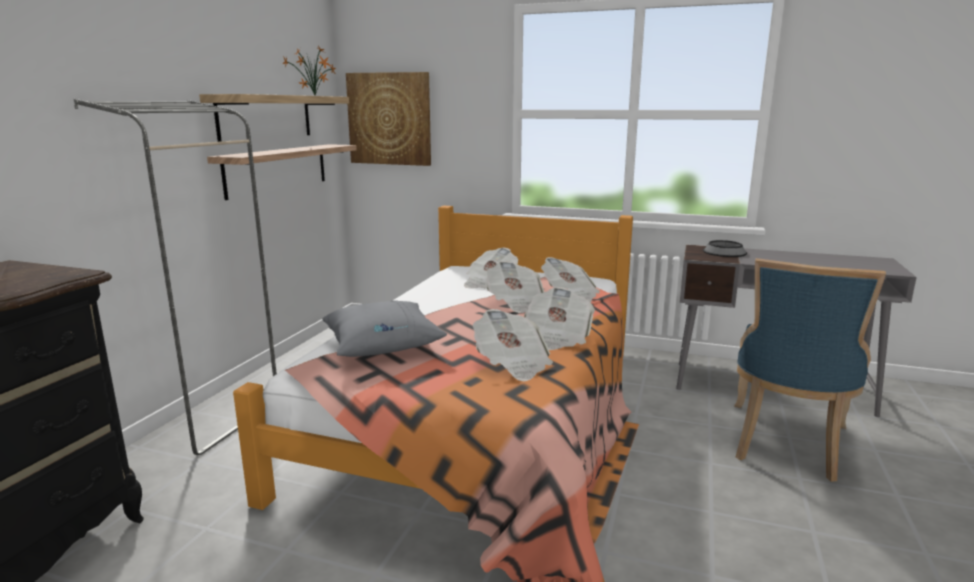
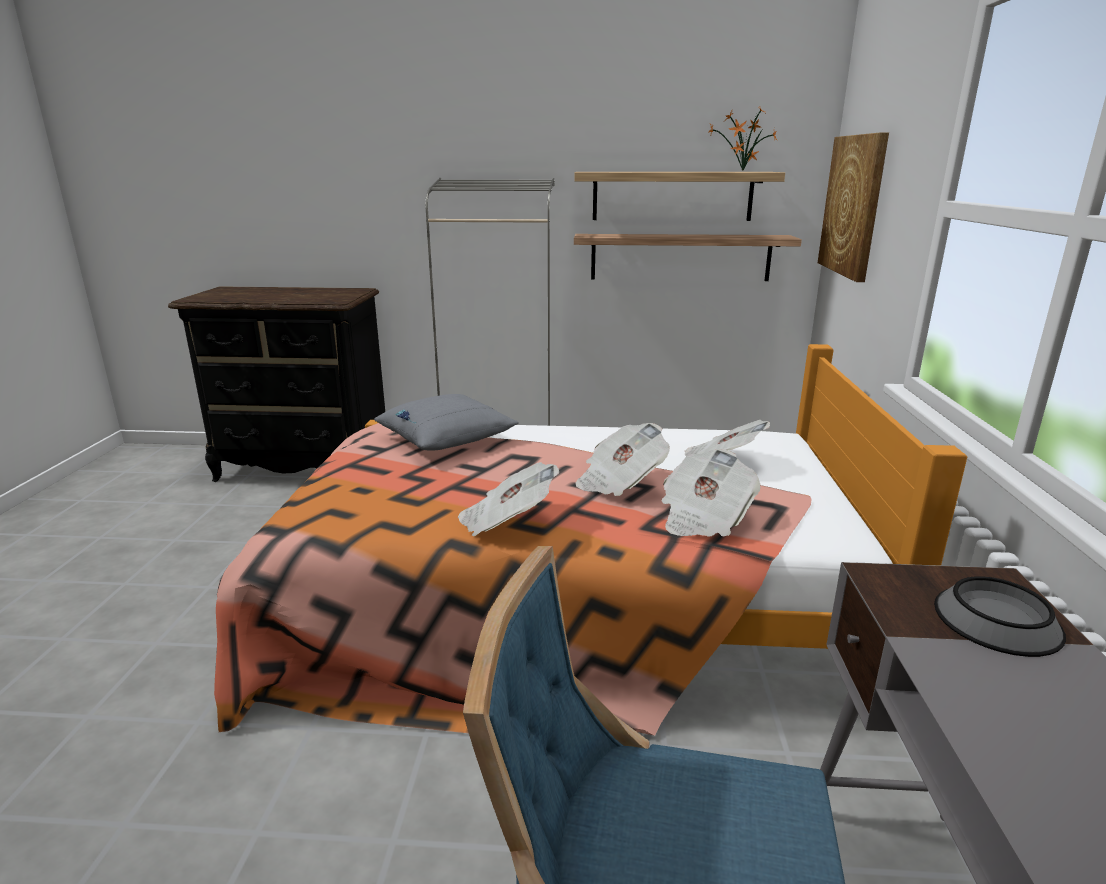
camera: 75 degrees right, 5 degrees up
newspaper [473,309,553,382] -> none

